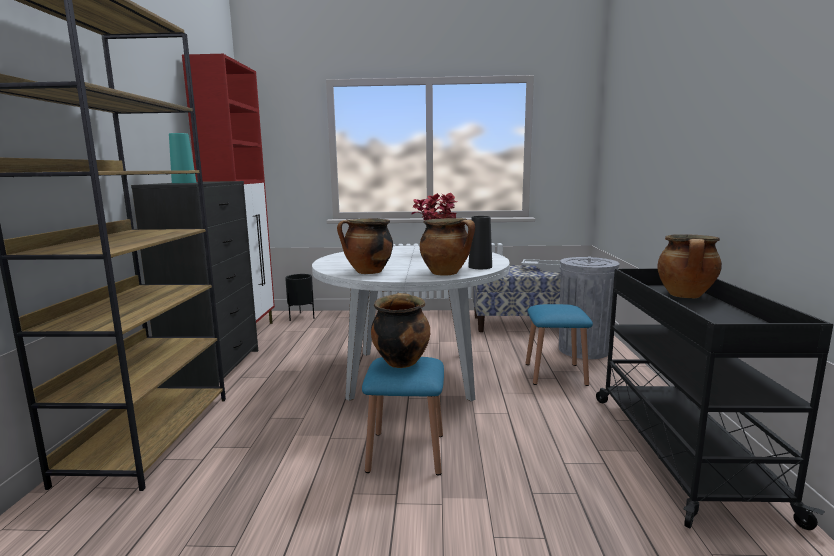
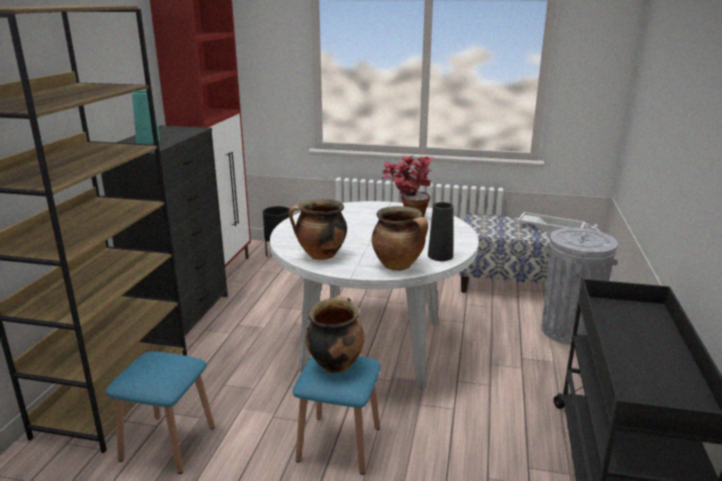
camera: 10 degrees right, 10 degrees up
blue stool [526,304,593,386] -> blue stool moved to [106,351,215,474]
cooking pot [657,234,722,298] -> none

